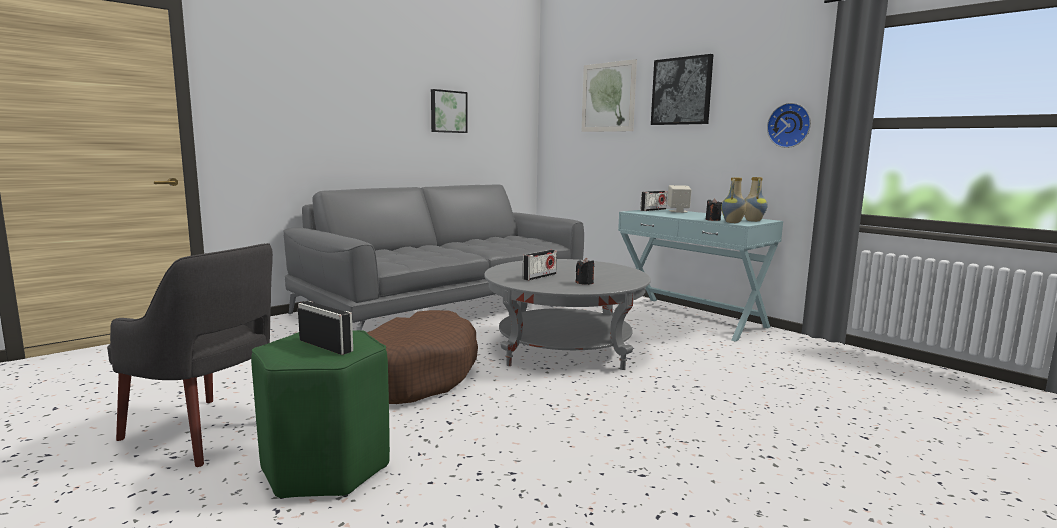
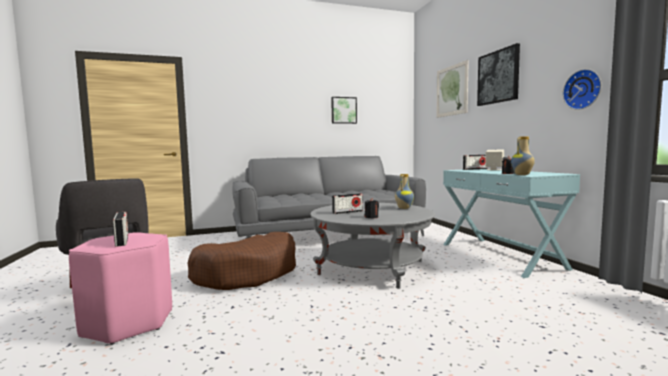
camera: 25 degrees right, 5 degrees down
green stool [251,330,390,499] -> pink stool [69,232,172,345]
vase [744,177,768,222] -> vase moved to [395,174,414,209]

